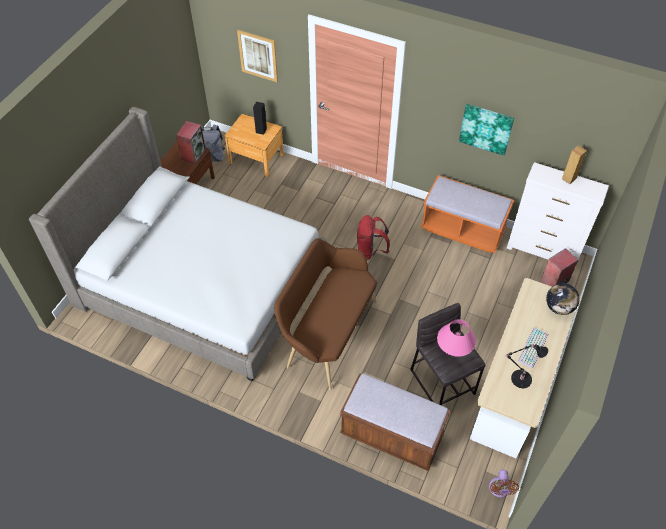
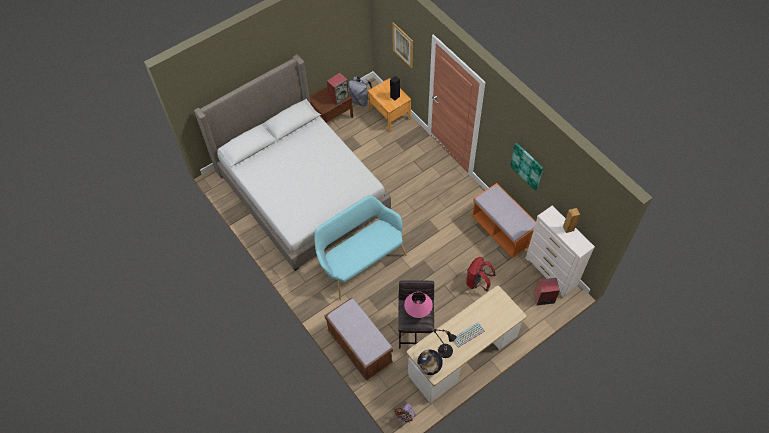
camera: 30 degrees right, 5 degrees up
brown bench [274,238,377,390] -> turquoise bench [315,195,407,300]
red backpack [357,215,390,260] -> red backpack moved to [466,257,496,292]
globe [546,283,580,315] -> globe moved to [417,350,443,375]

